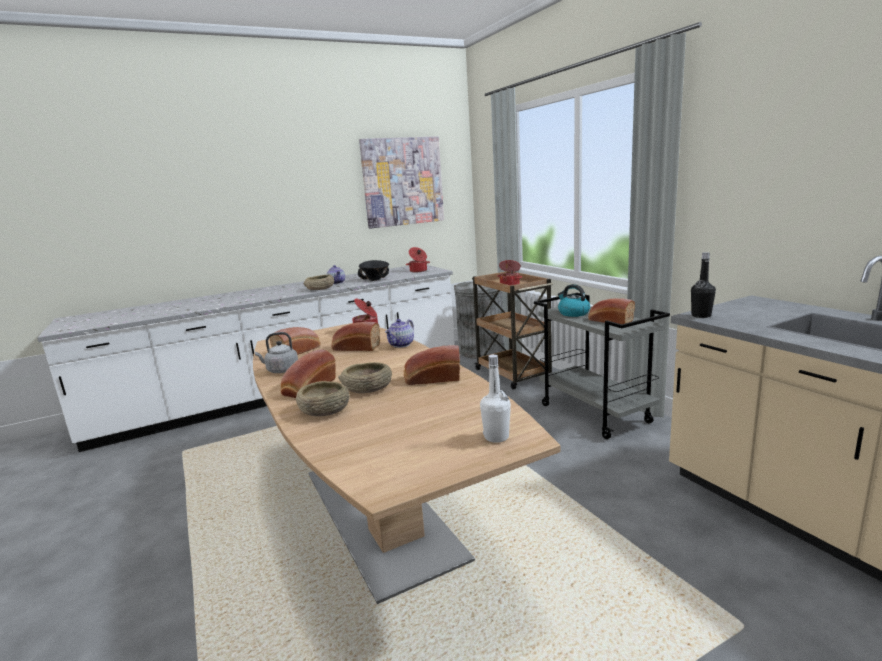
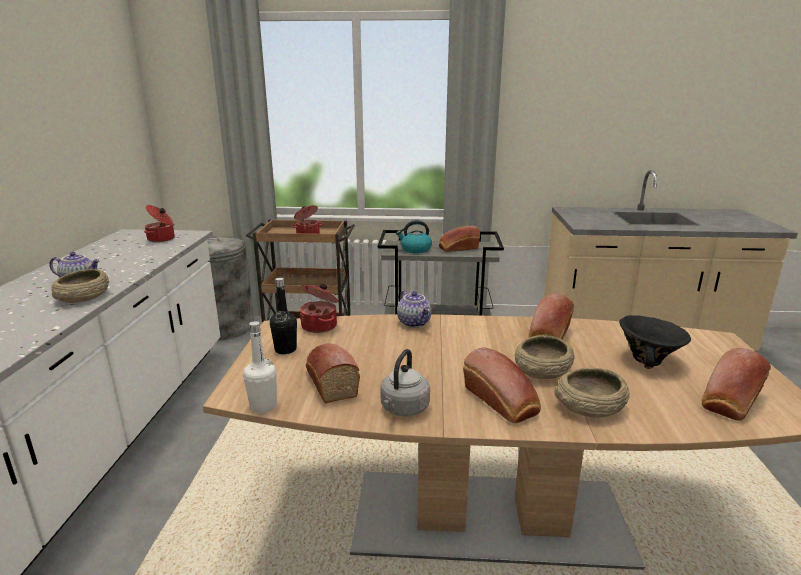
camera: 60 degrees left, 5 degrees up
bread [331,321,380,351] -> bread moved to [702,348,771,421]
black bowl [358,260,389,281] -> black bowl moved to [619,315,691,369]
picture [359,136,444,229] -> none
white bottle [480,354,511,443] -> white bottle moved to [243,321,277,413]
black bottle [691,252,716,318] -> black bottle moved to [270,278,297,354]

